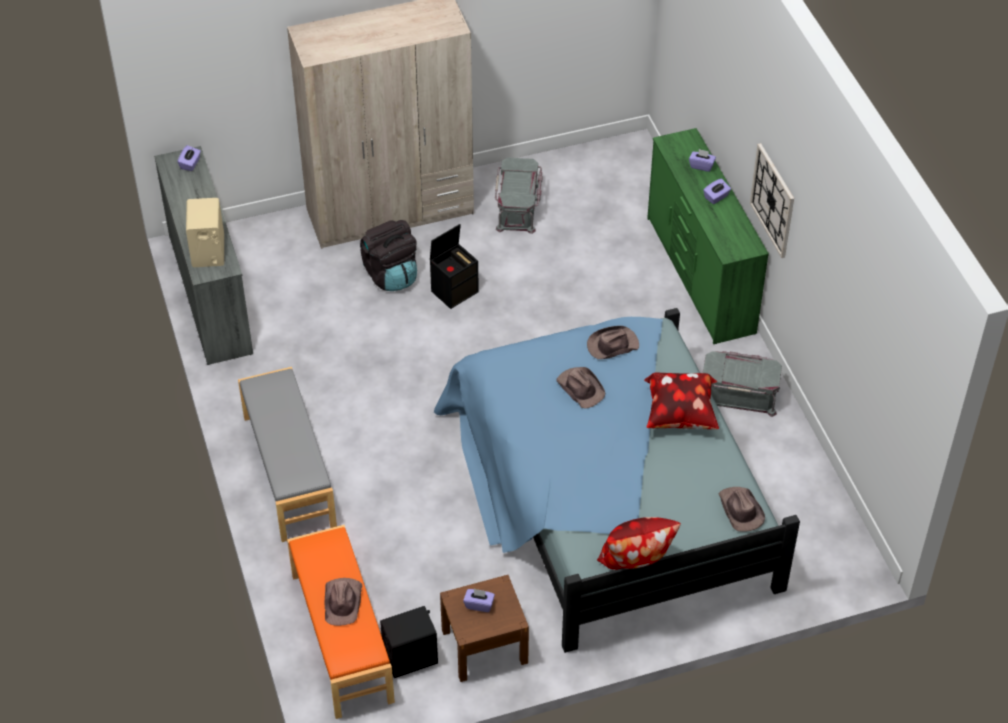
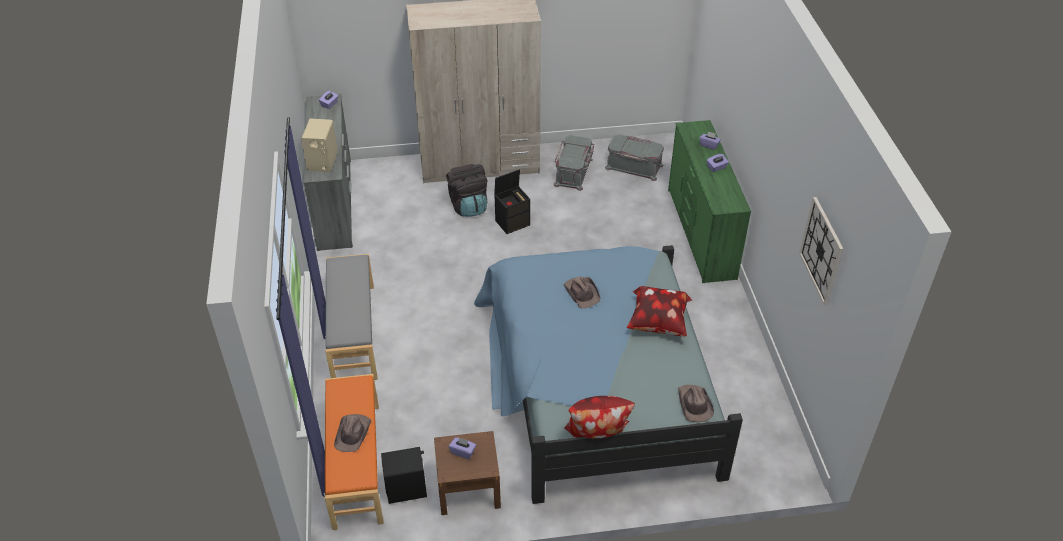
camera: 10 degrees right, 5 degrees down
brown hat [587,326,639,359] -> none
grey storage box [703,351,782,417] -> grey storage box moved to [605,134,664,181]
wall clock [750,143,794,258] -> wall clock moved to [799,197,843,306]

